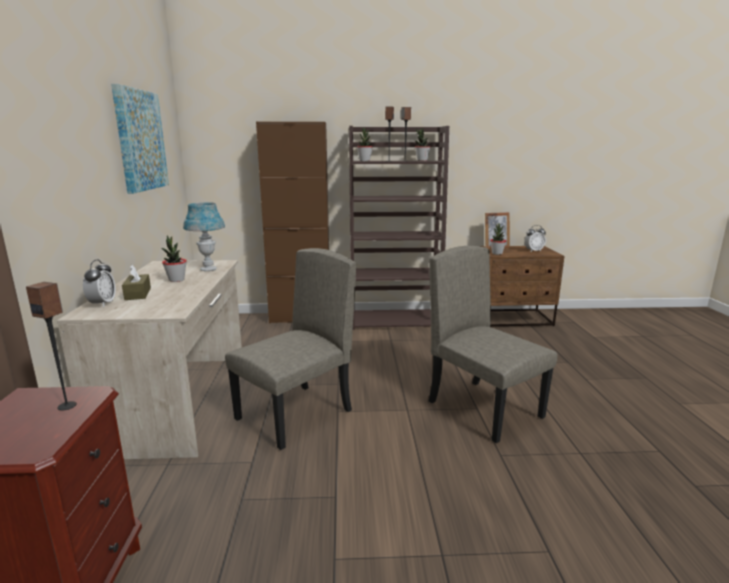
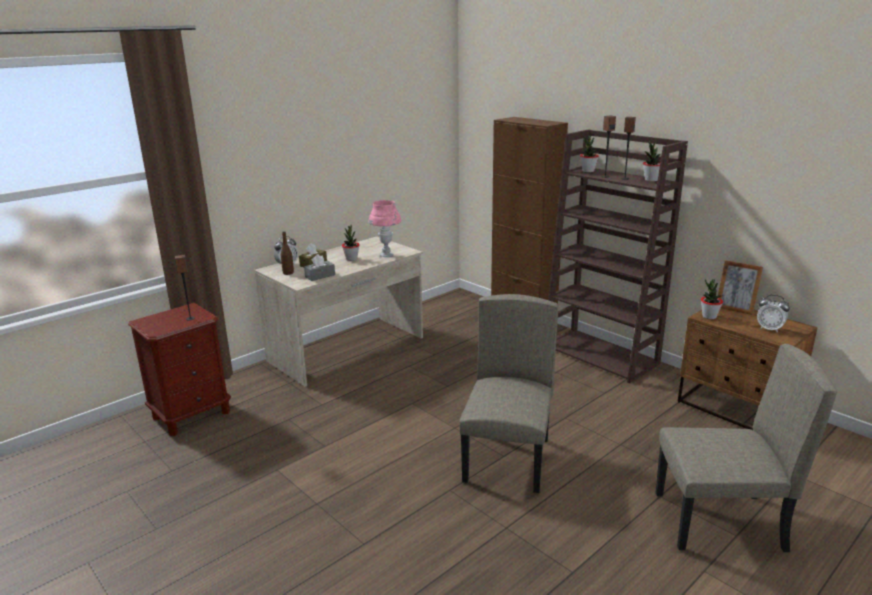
camera: 50 degrees right, 5 degrees up
picture [111,84,169,194] -> none
blue table lamp [183,202,225,271] -> pink table lamp [369,200,401,257]
beige chair [225,248,356,450] -> beige chair moved to [656,344,837,552]
none -> brown bottle [281,231,294,275]
none -> grey tissue box [304,254,335,281]

